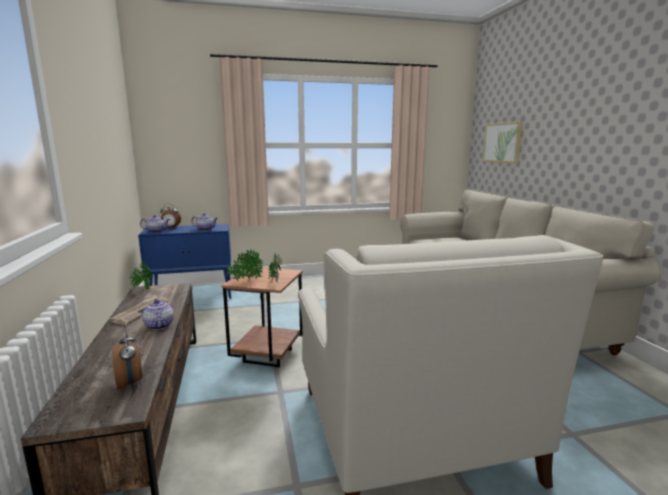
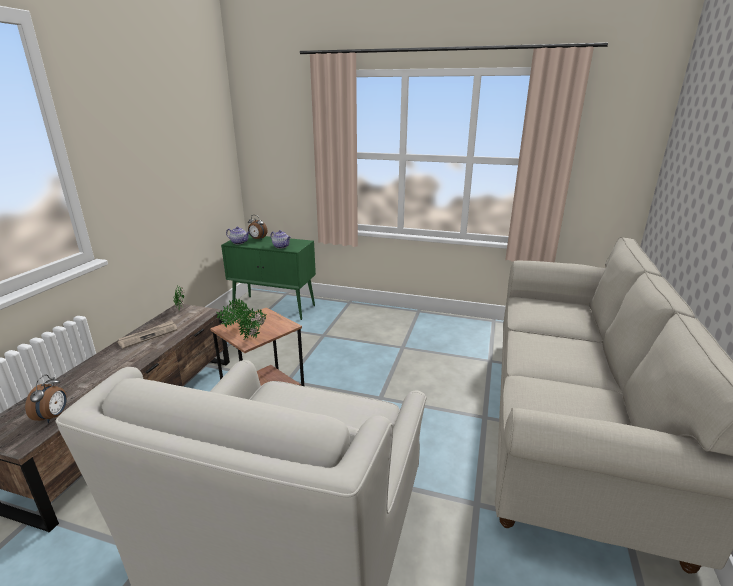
camera: 30 degrees right, 10 degrees up
blue cabinet [138,224,231,299] -> green cabinet [221,235,316,320]
teapot [142,299,174,330] -> none
picture [482,121,523,164] -> none

